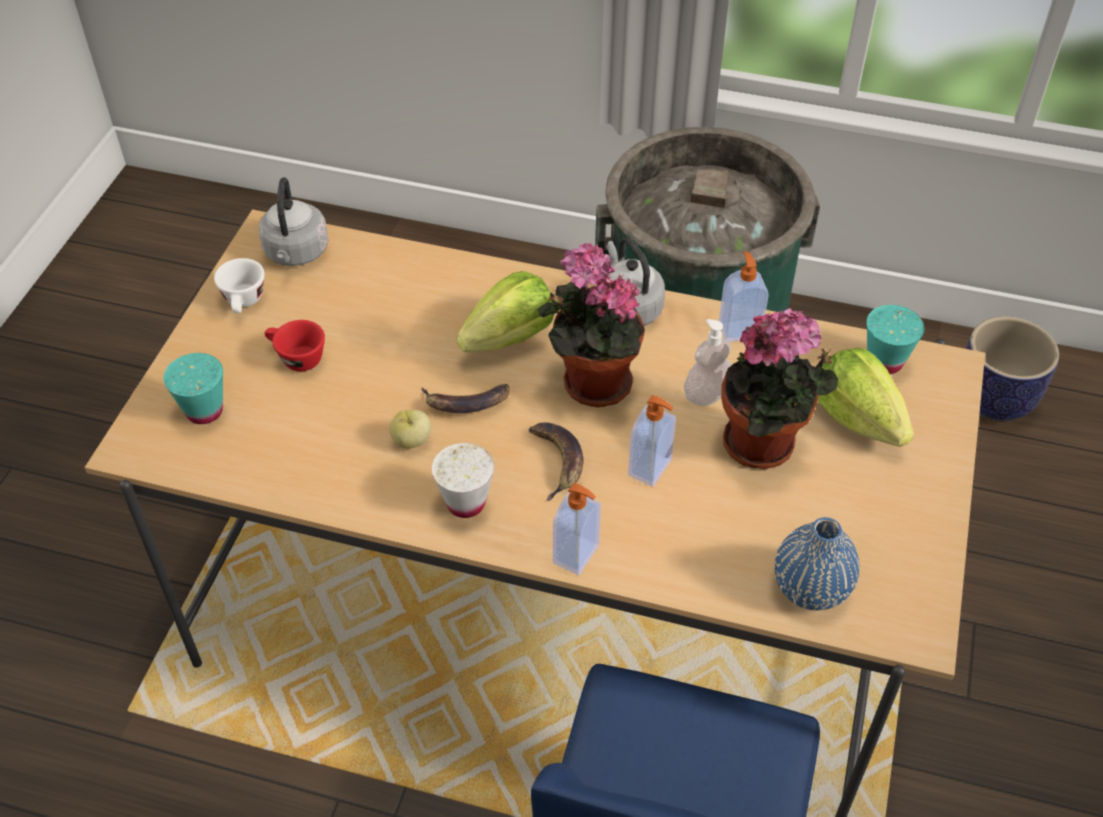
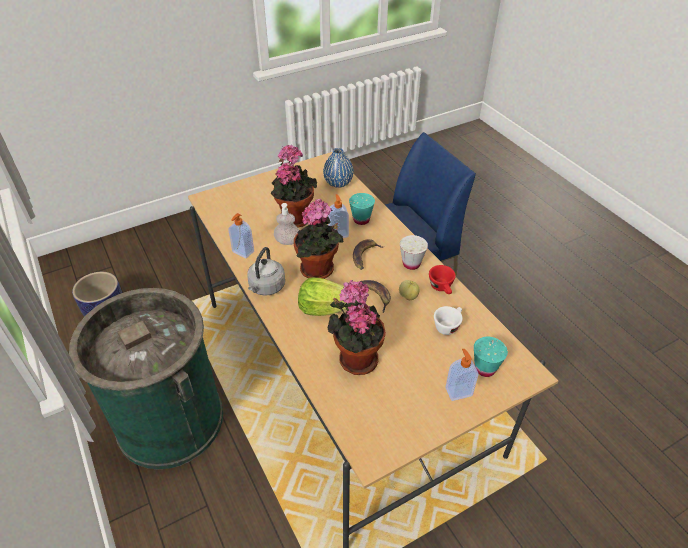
camera: 135 degrees left, 5 degrees down
white cup [214,258,265,313] -> white cup moved to [434,306,463,335]
grey kettle [259,177,329,266] -> none
red cup [264,320,325,371] -> red cup moved to [429,265,456,294]
soap dispenser [553,483,601,575] -> soap dispenser moved to [445,349,479,401]
lettuce [817,348,914,447] -> none
turquoise cup [867,305,924,374] -> turquoise cup moved to [349,193,375,225]
none -> potted plant [328,280,386,375]

